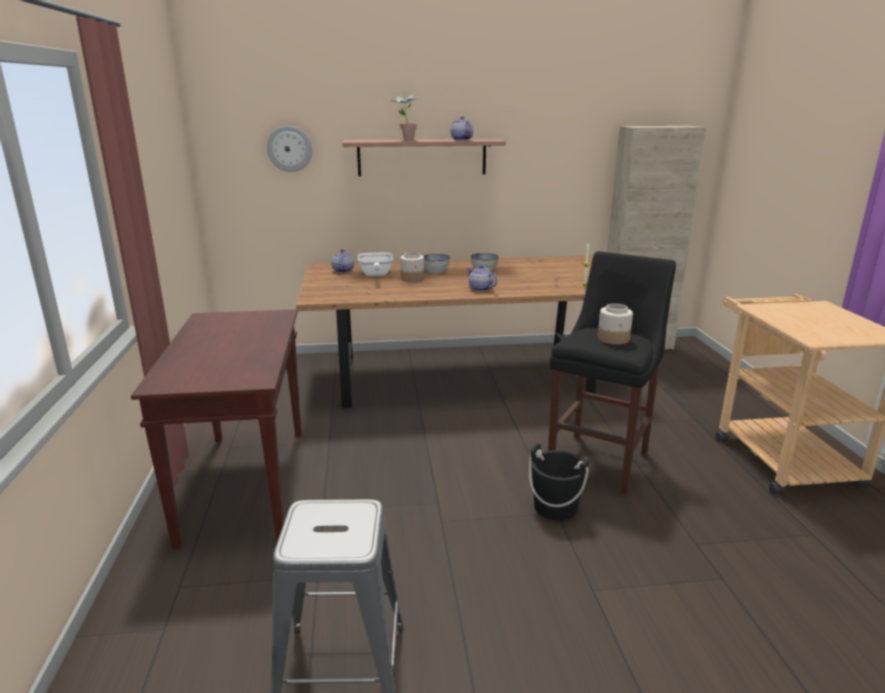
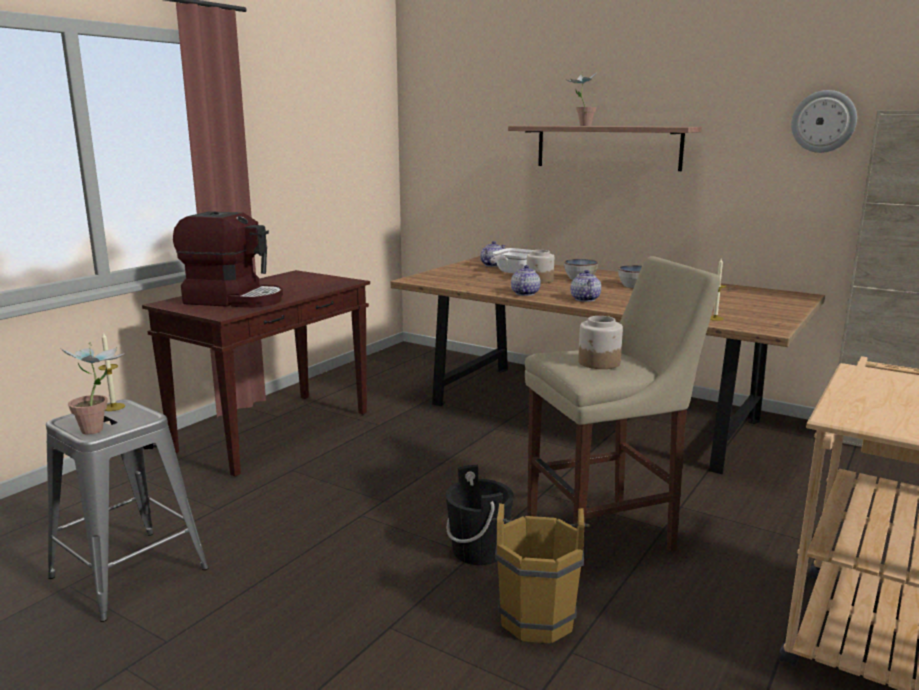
camera: 40 degrees right, 5 degrees down
wall clock [267,126,312,172] -> wall clock moved to [791,90,857,153]
teapot [451,116,473,140] -> teapot moved to [511,265,541,296]
black stool [548,251,676,495] -> beige stool [525,256,721,573]
none -> potted plant [61,342,125,435]
none -> candle [98,332,125,411]
none -> coffee machine [173,211,283,308]
none -> brown bucket [492,503,590,644]

